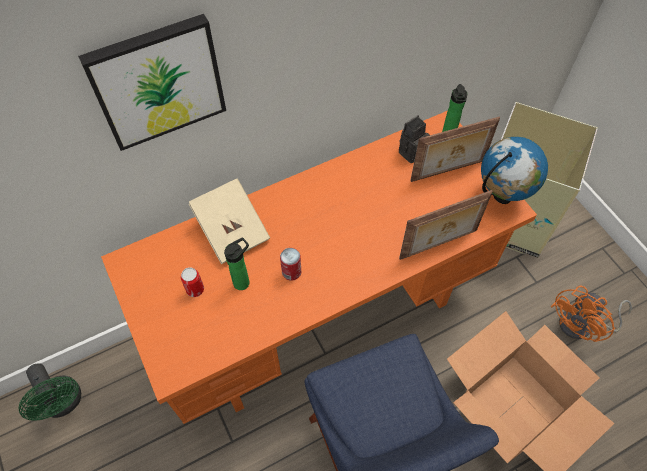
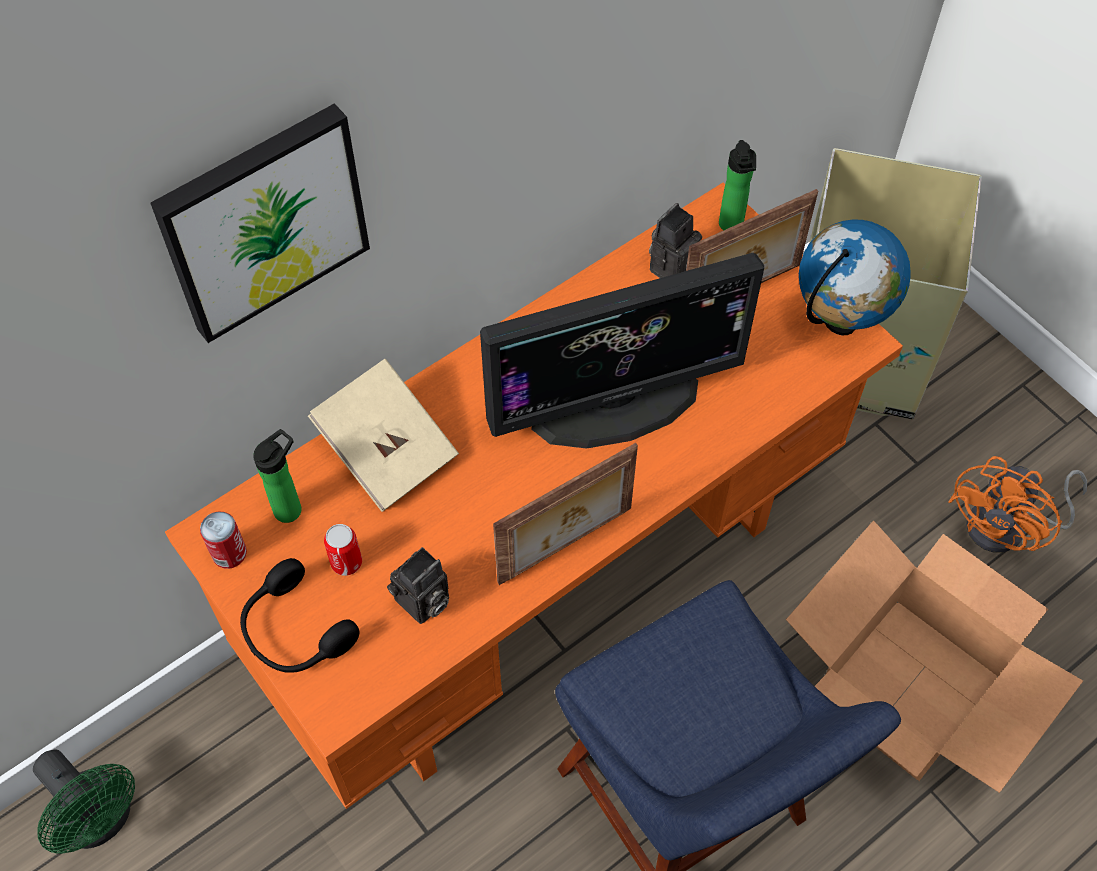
camera: 10 degrees left, 0 degrees up
bottle [224,237,249,290] -> bottle moved to [253,429,302,523]
can [280,248,301,281] -> can moved to [200,511,247,569]
picture frame [399,190,493,260] -> picture frame moved to [493,443,638,585]
none -> black headphones [240,558,360,673]
none -> camera [387,547,449,624]
none -> monitor [480,253,764,449]

